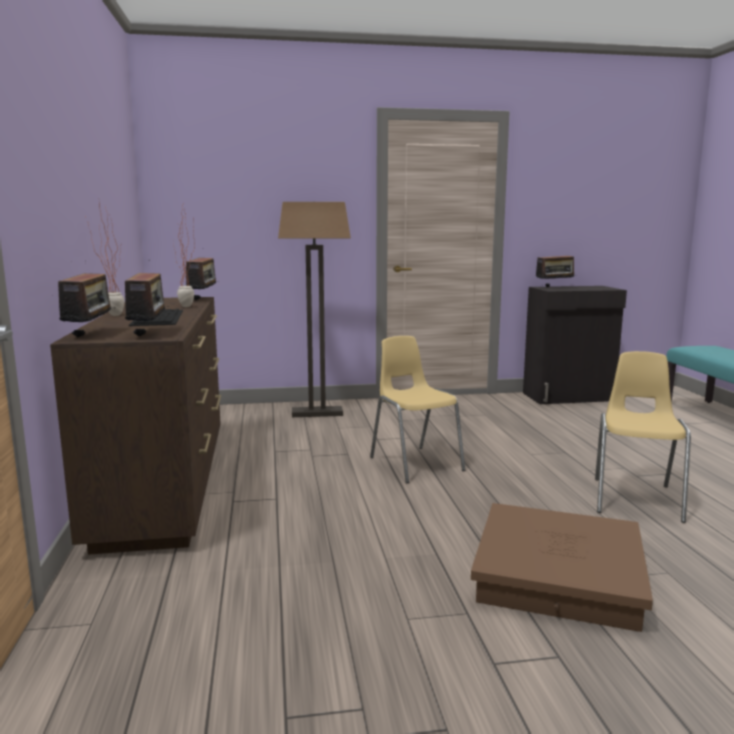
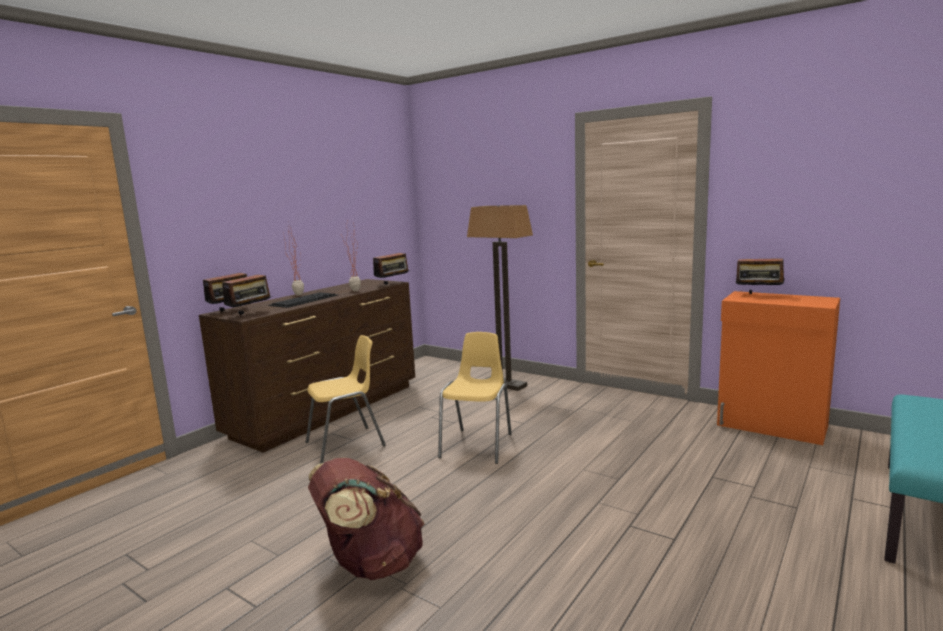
camera: 45 degrees right, 0 degrees up
brown storage box [471,503,653,632] -> brown backpack [308,458,424,580]
black cabinet [523,286,627,404] -> orange cabinet [717,291,840,445]
yellow chair [595,351,691,523] -> yellow chair moved to [306,335,386,464]

